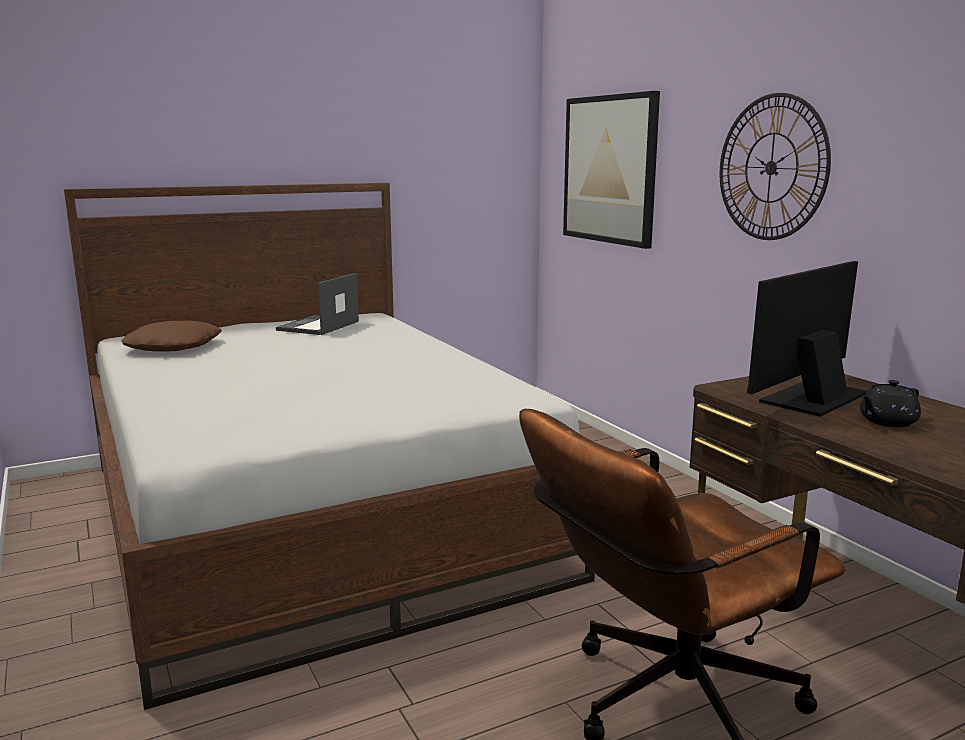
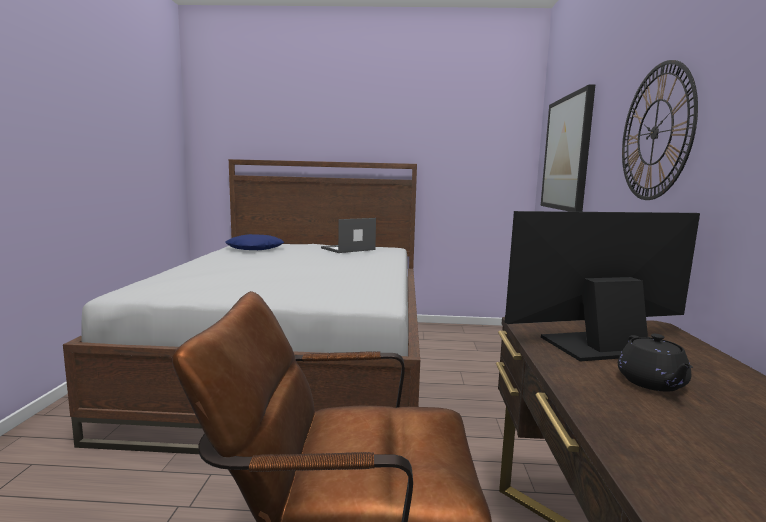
camera: 30 degrees right, 5 degrees down
brown pillow [121,321,222,352] -> blue pillow [225,234,284,250]
black teapot [860,380,921,427] -> black teapot turned 90 degrees counterclockwise [618,334,693,391]

